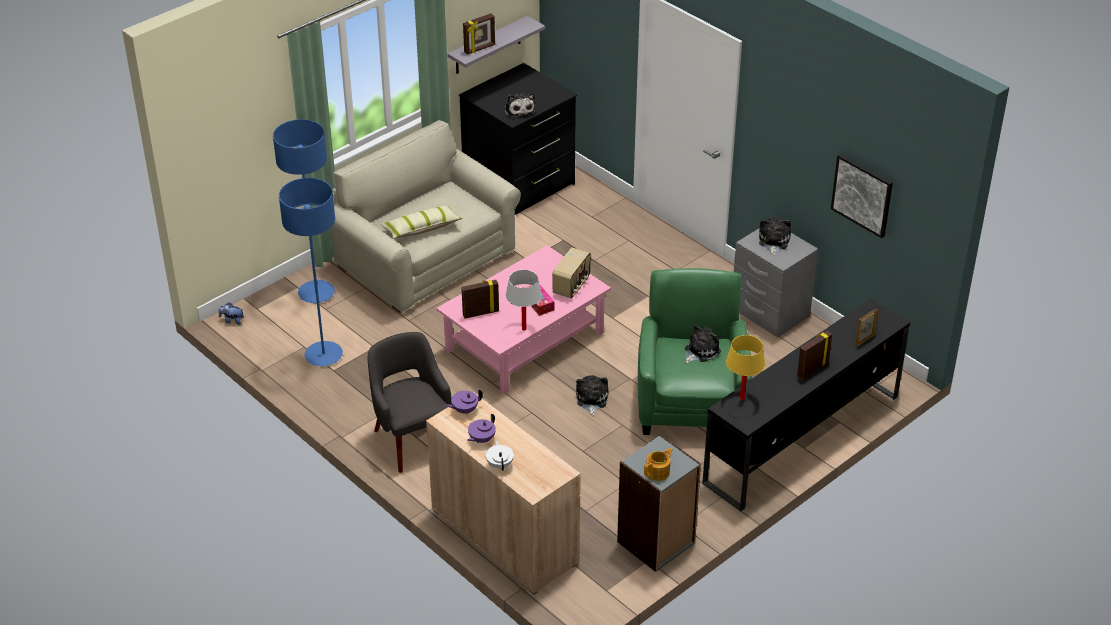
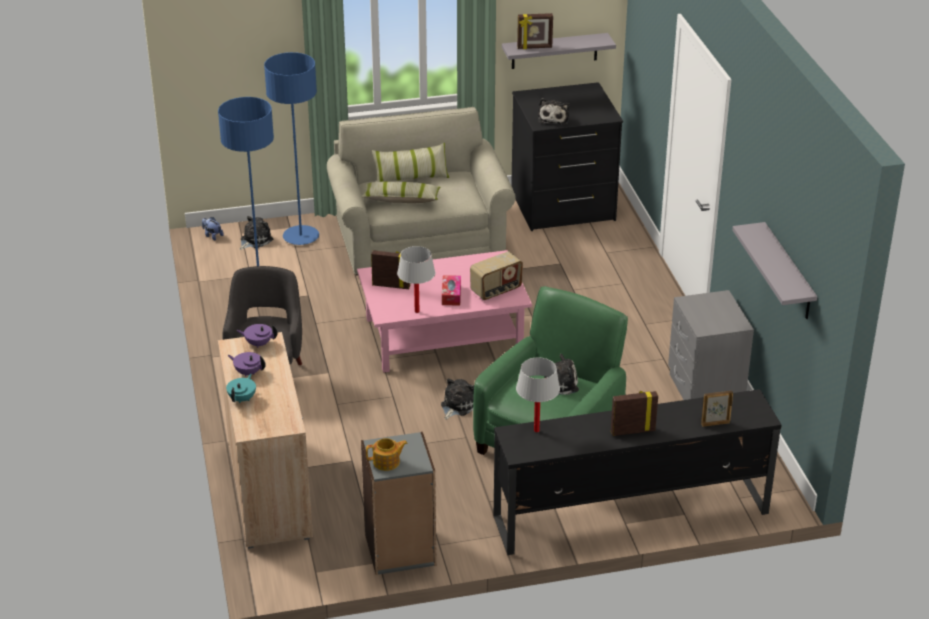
camera: 30 degrees right, 5 degrees down
purple teapot [467,414,496,443] -> purple teapot turned 45 degrees clockwise [228,352,266,377]
white teapot [486,440,514,471] -> turquoise teapot [226,374,256,403]
yellow table lamp [726,335,765,400] -> white table lamp [516,357,560,433]
plush toy [759,217,791,256] -> plush toy moved to [239,216,273,250]
picture [831,154,893,238] -> grey shelf [732,222,817,319]
none -> pillow [372,143,449,182]

